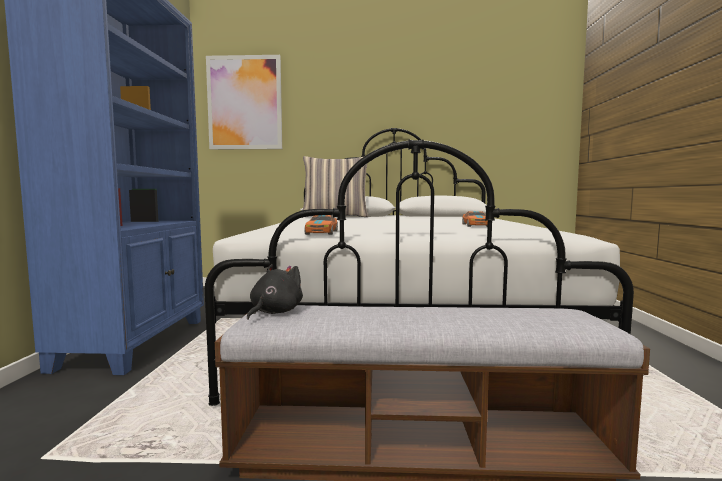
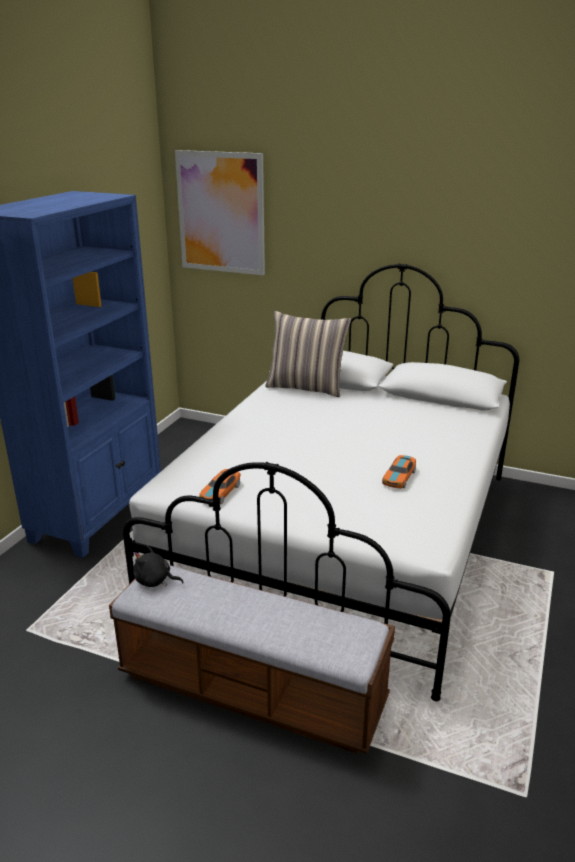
camera: 20 degrees right, 20 degrees up
black plush toy [247,264,303,320] -> black plush toy turned 120 degrees counterclockwise [133,546,184,587]

